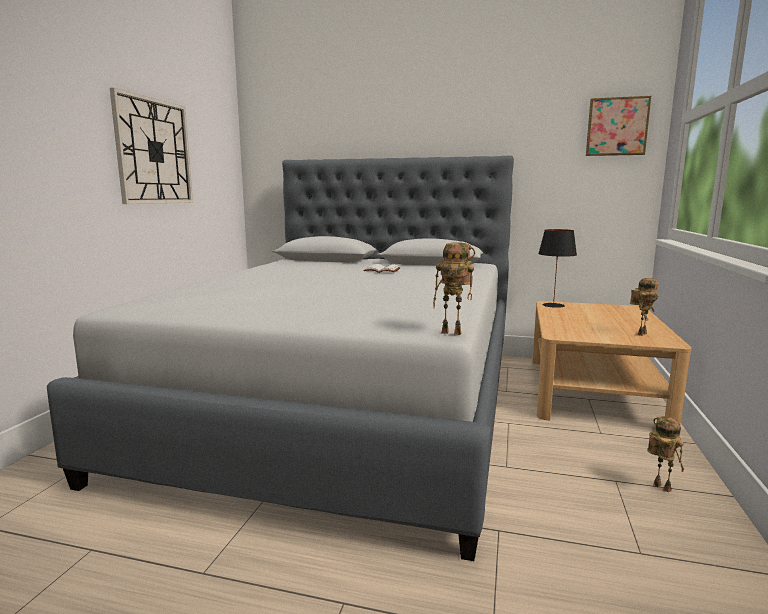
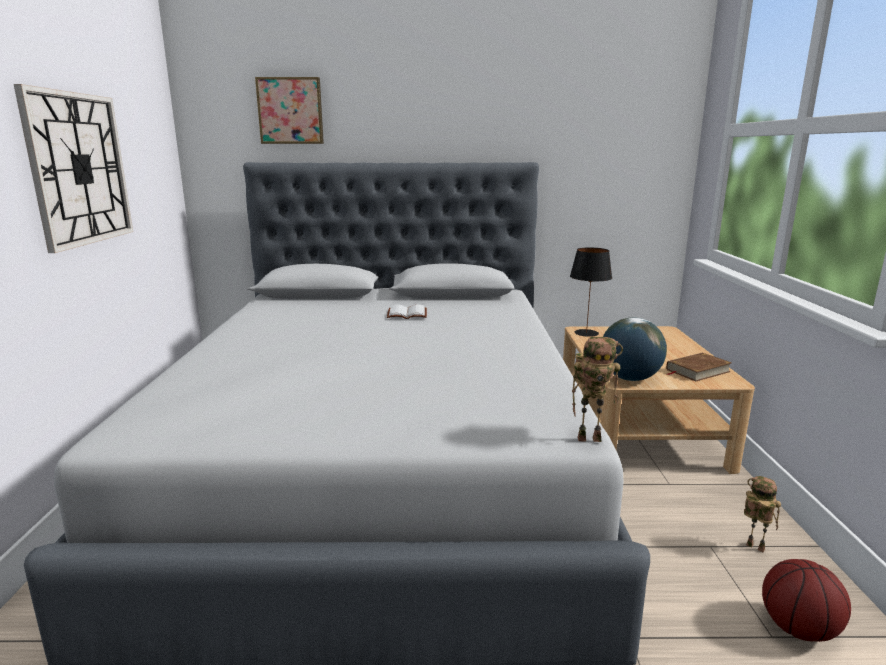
camera: 15 degrees left, 5 degrees up
picture [586,96,651,156] -> picture moved to [255,77,324,144]
toy robot [630,278,658,336] -> brown book [666,353,732,382]
none -> globe [603,317,667,381]
none -> basketball [762,559,851,642]

